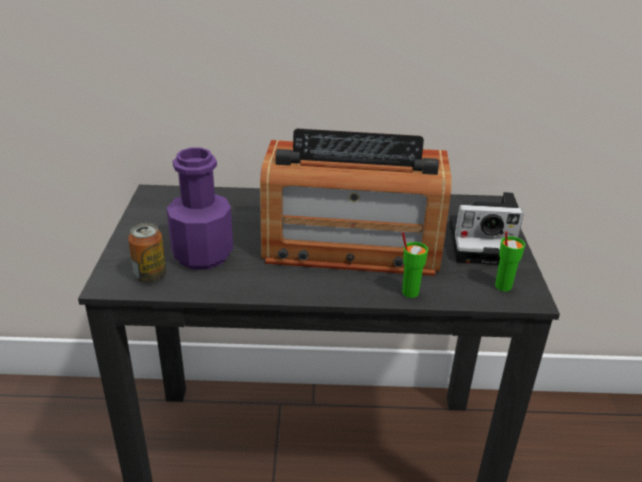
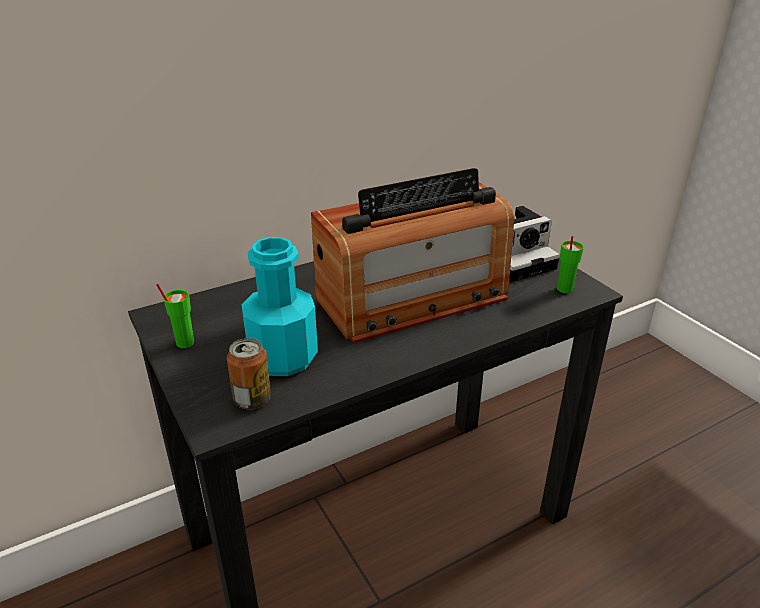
camera: 30 degrees left, 0 degrees up
purple bottle [166,148,233,269] -> turquoise bottle [241,237,318,376]
green cup [402,232,428,298] -> green cup moved to [156,284,194,348]

